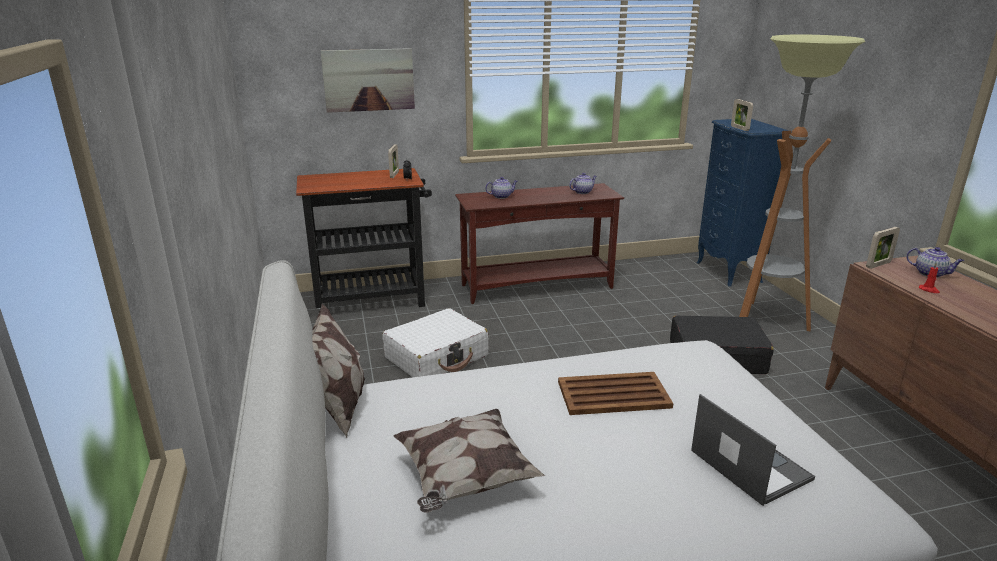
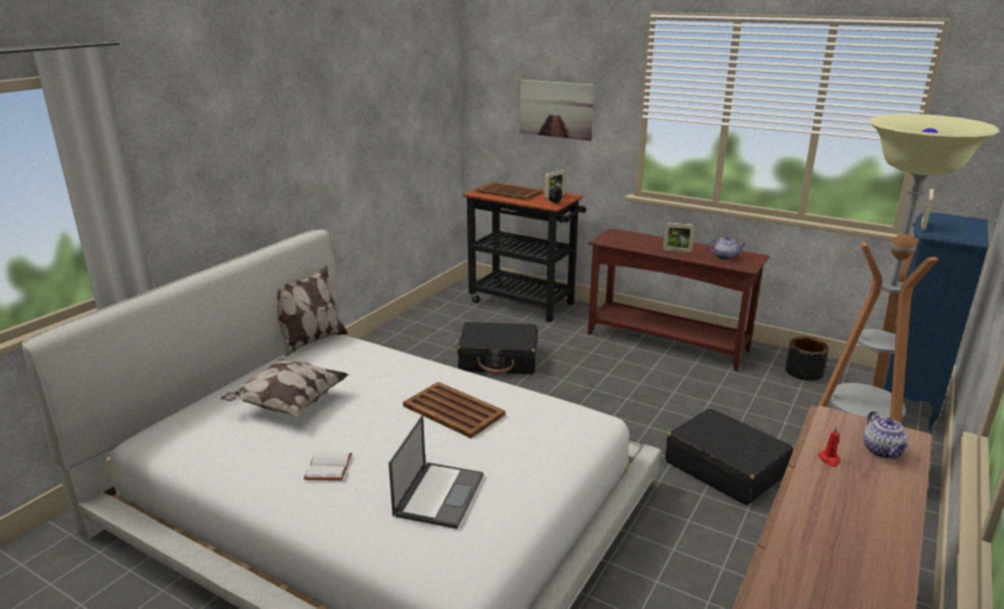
camera: 45 degrees right, 0 degrees up
white suitcase [382,308,488,377] -> black suitcase [457,322,537,375]
teapot [485,177,517,199] -> none
picture frame [866,227,900,269] -> picture frame moved to [663,222,695,253]
none -> white book [304,452,352,480]
none -> brown tray [477,182,542,200]
none -> black planter [785,337,829,381]

